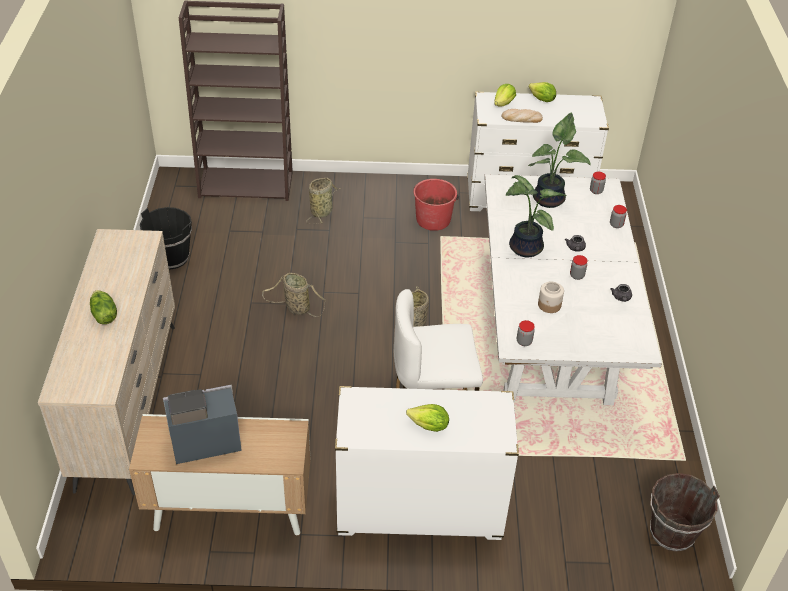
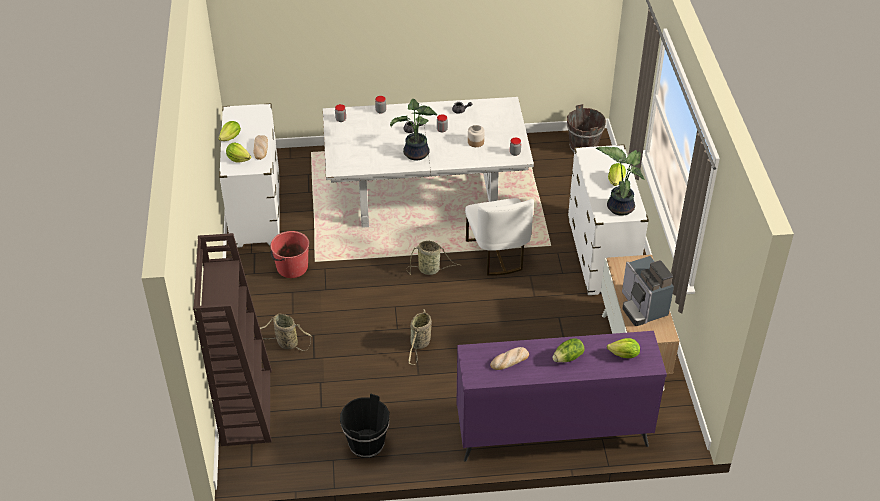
camera: 95 degrees left, 0 degrees up
beige dresser [38,229,175,495] -> purple dresser [456,331,667,462]
potted plant [528,113,591,208] -> potted plant moved to [596,147,645,216]
none -> bread [490,347,529,370]
none -> lettuce [607,338,640,358]

